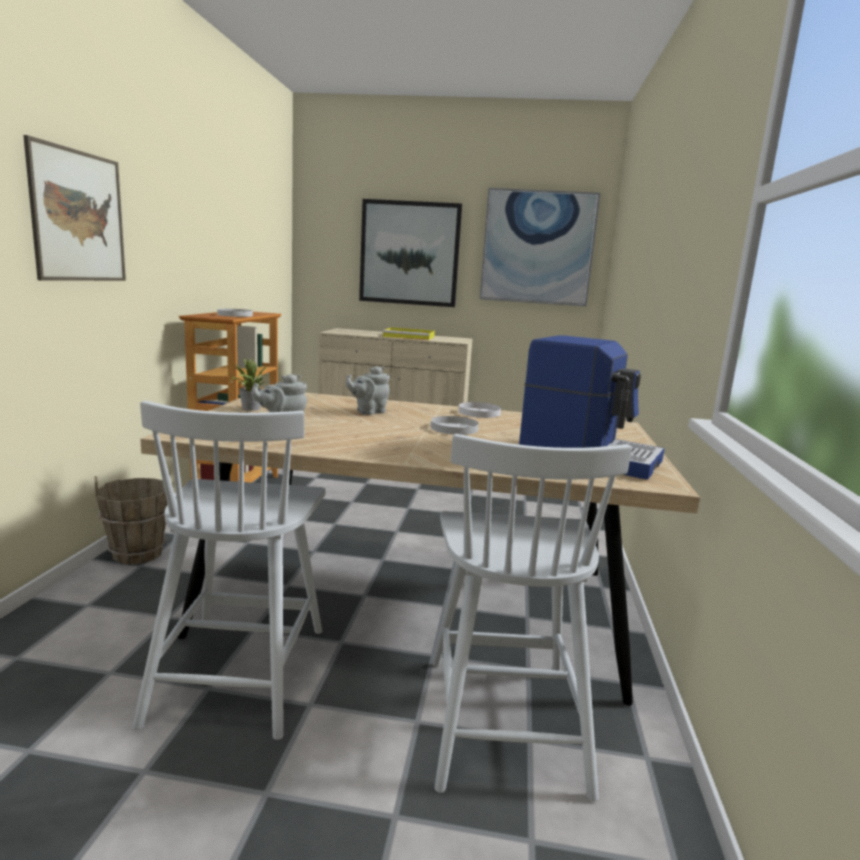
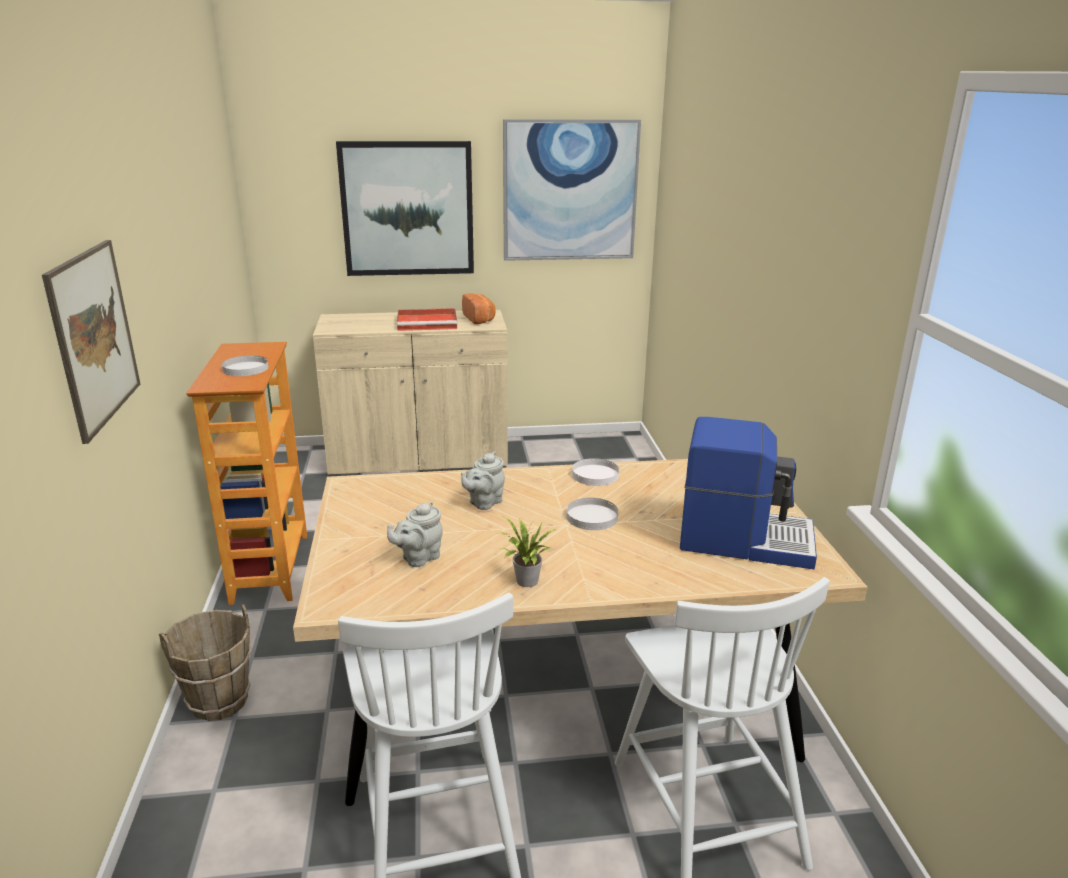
camera: 15 degrees left, 10 degrees up
potted plant [229,358,268,411] -> potted plant moved to [500,517,557,587]
yellow tray [383,327,435,340] -> red tray [397,308,457,331]
none -> bread [462,293,496,324]

